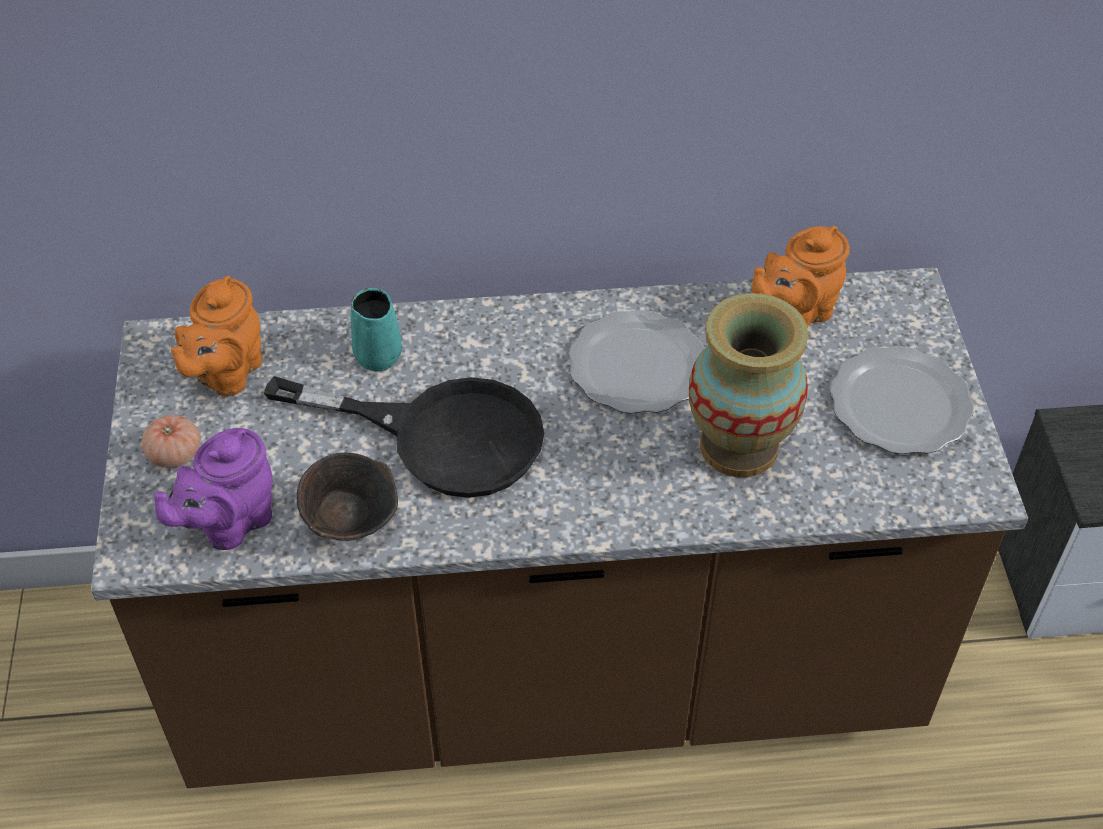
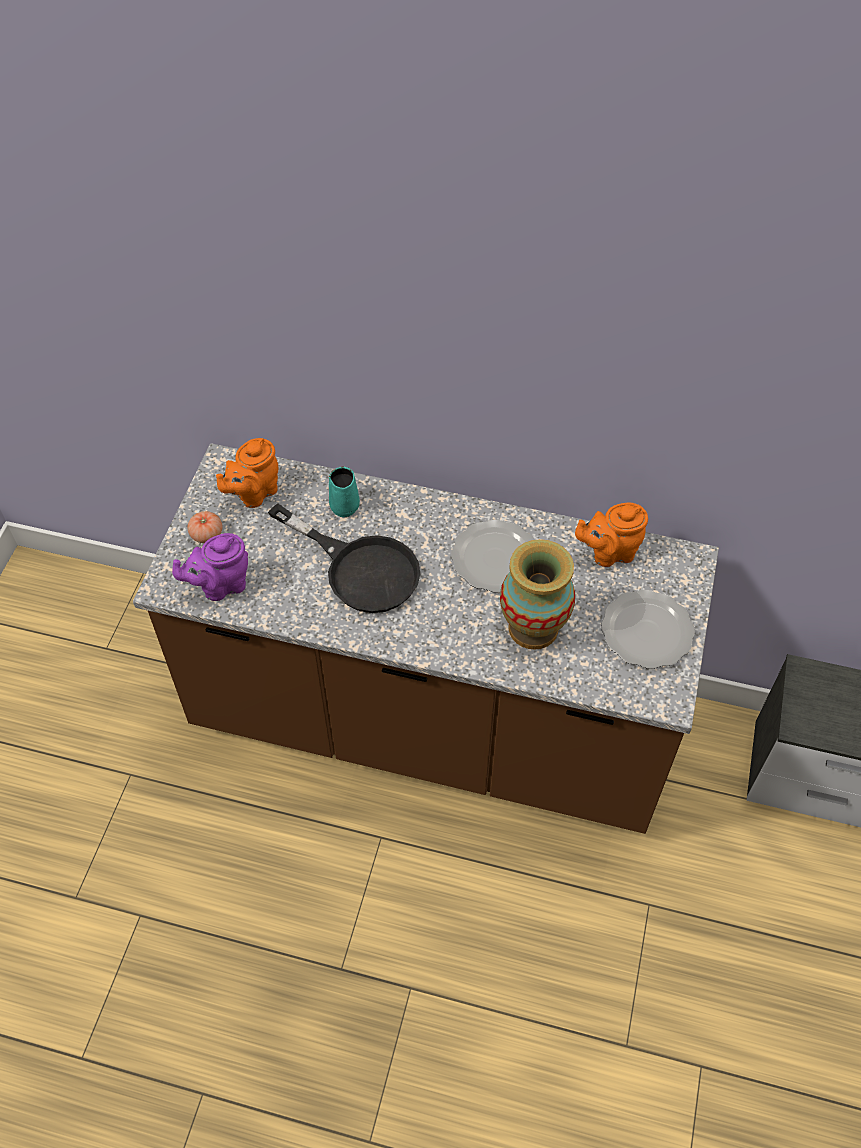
camera: 20 degrees right, 5 degrees up
brown bowl [297,453,398,541] -> none

